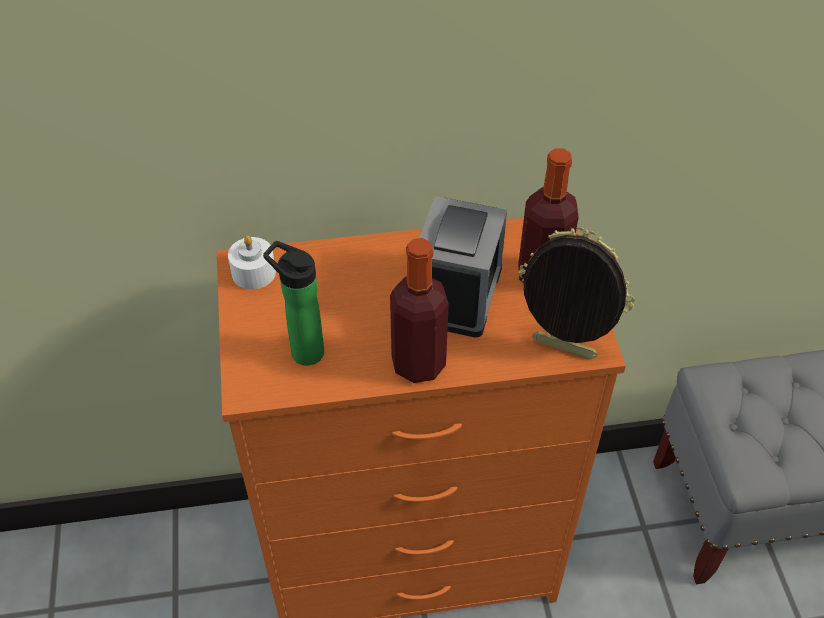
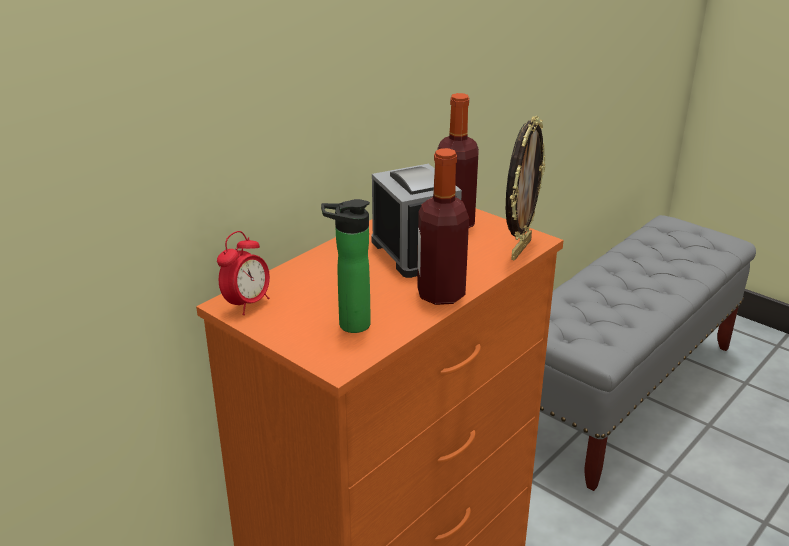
camera: 40 degrees left, 20 degrees down
white candle [228,236,276,289] -> alarm clock [217,231,270,315]
picture frame [518,227,635,359] -> picture frame turned 135 degrees clockwise [506,116,545,261]

